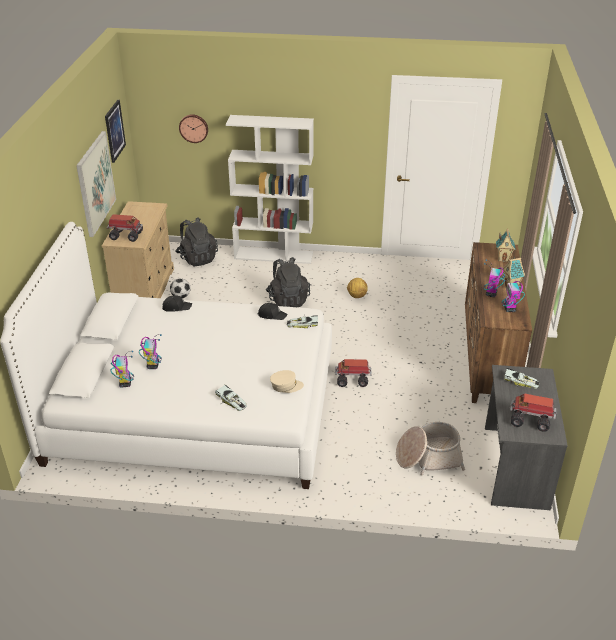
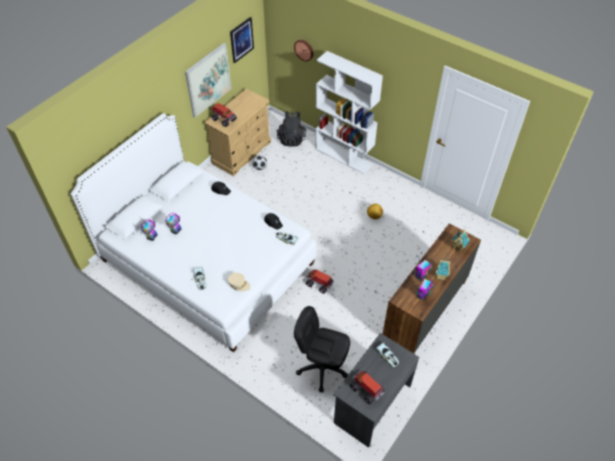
camera: 30 degrees right, 15 degrees up
black backpack [266,257,310,307] -> none
basket [396,422,465,475] -> black office chair [294,306,350,392]

